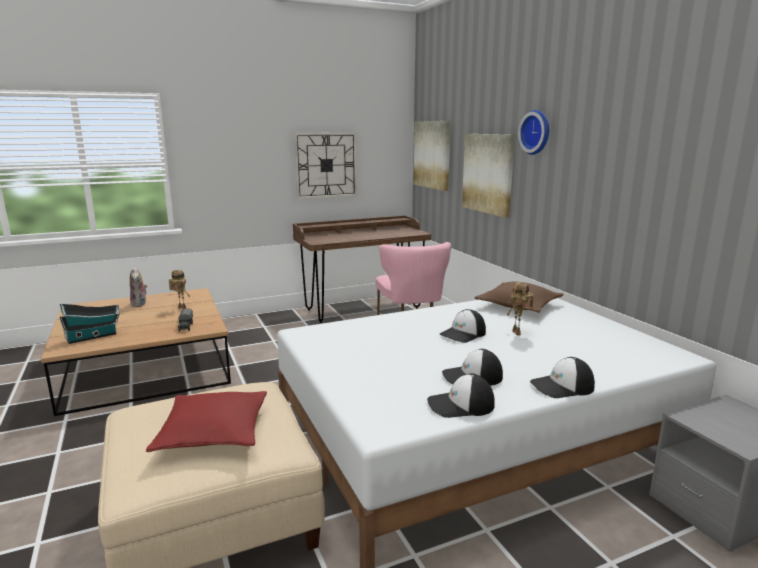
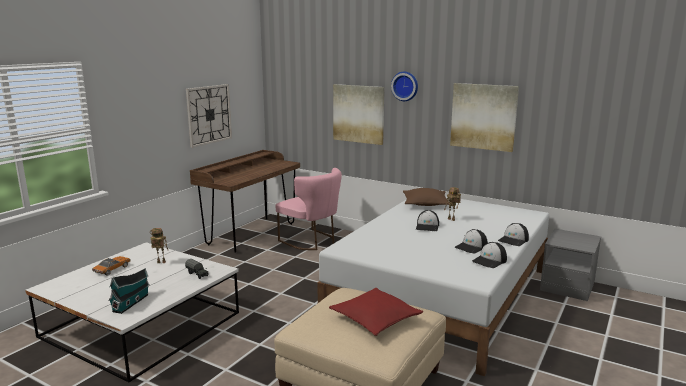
camera: 35 degrees left, 0 degrees up
brown coffee table [41,288,231,416] -> white coffee table [25,242,239,382]
plush toy [130,267,147,307] -> toy car [92,256,131,276]
picture [413,121,451,191] -> picture moved to [450,83,519,152]

